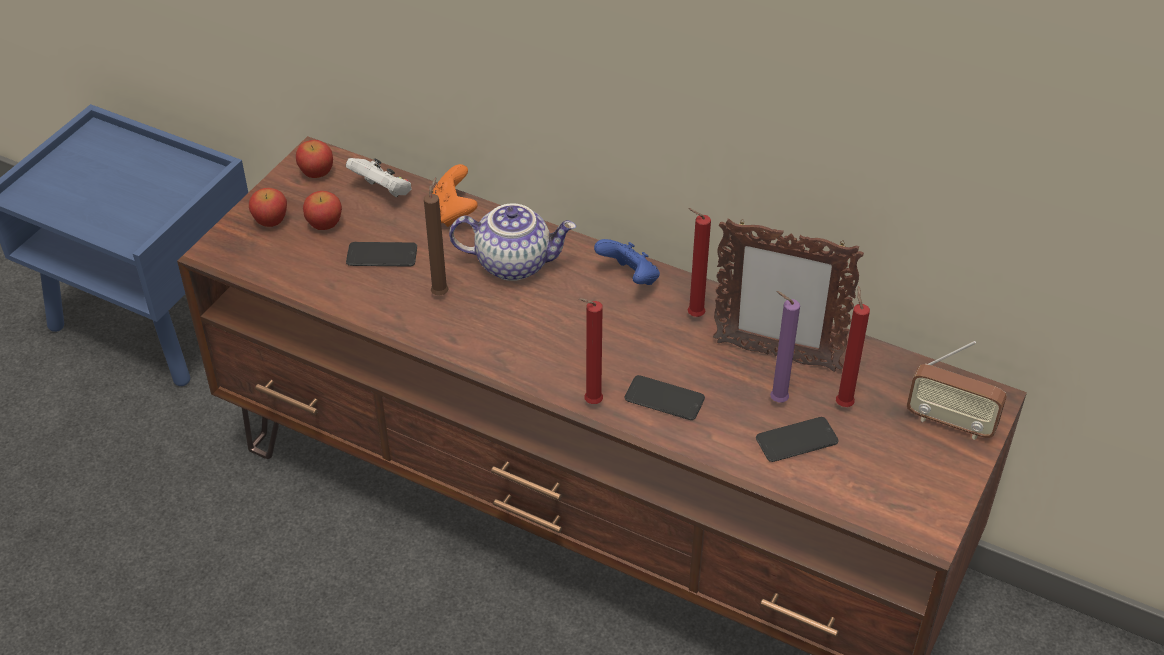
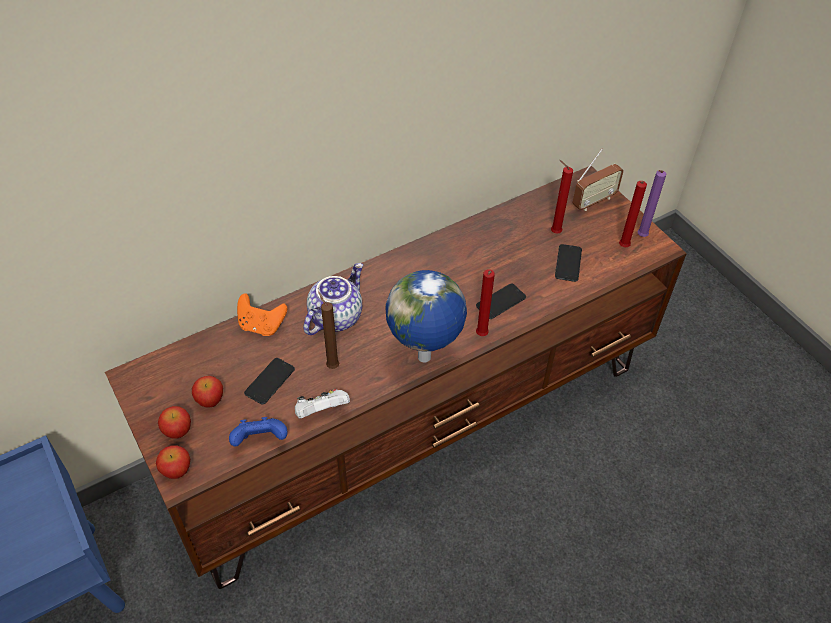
camera: 60 degrees left, 5 degrees up
apple [296,140,333,178] -> apple moved to [156,445,190,479]
white game controller [346,158,412,197] -> white game controller moved to [295,389,350,419]
blue game controller [594,239,660,285] -> blue game controller moved to [229,417,288,447]
red candle [688,208,711,317] -> red candle moved to [619,181,647,247]
picture frame [713,218,864,372] -> none
purple candle [770,291,800,402] -> purple candle moved to [637,170,666,237]
none -> globe [386,270,467,362]

